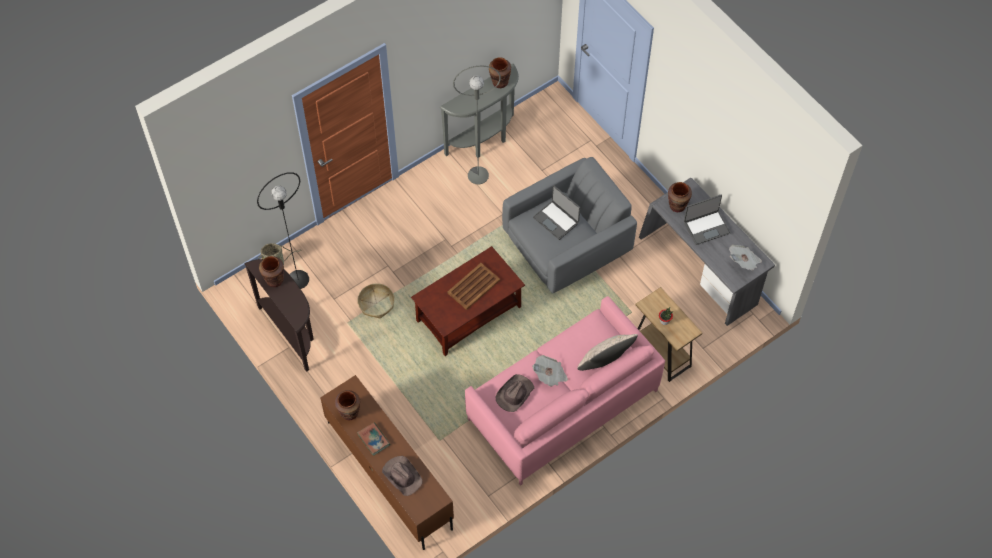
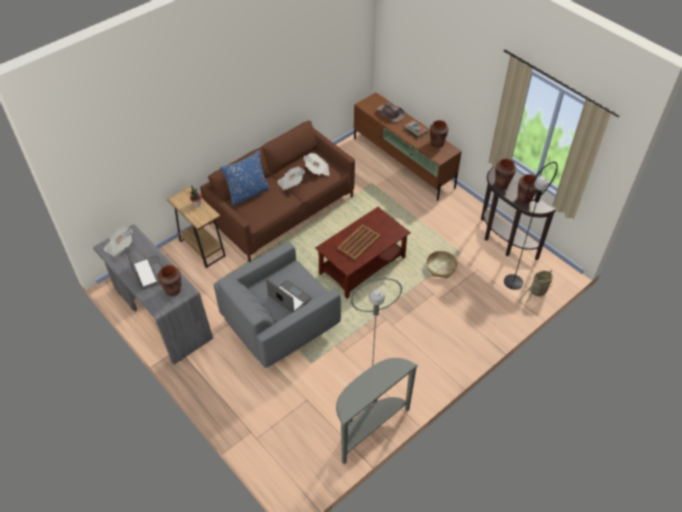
camera: 175 degrees right, 10 degrees down
pink sofa [465,296,665,486] -> brown sofa [200,120,355,262]
brown vase [489,57,511,88] -> brown vase moved to [495,159,516,188]
brown hat [496,374,534,412] -> newspaper [304,153,330,176]
beige pillow [577,334,638,371] -> blue pillow [220,150,270,206]
laptop [684,195,731,245] -> laptop turned 90 degrees clockwise [125,247,163,289]

